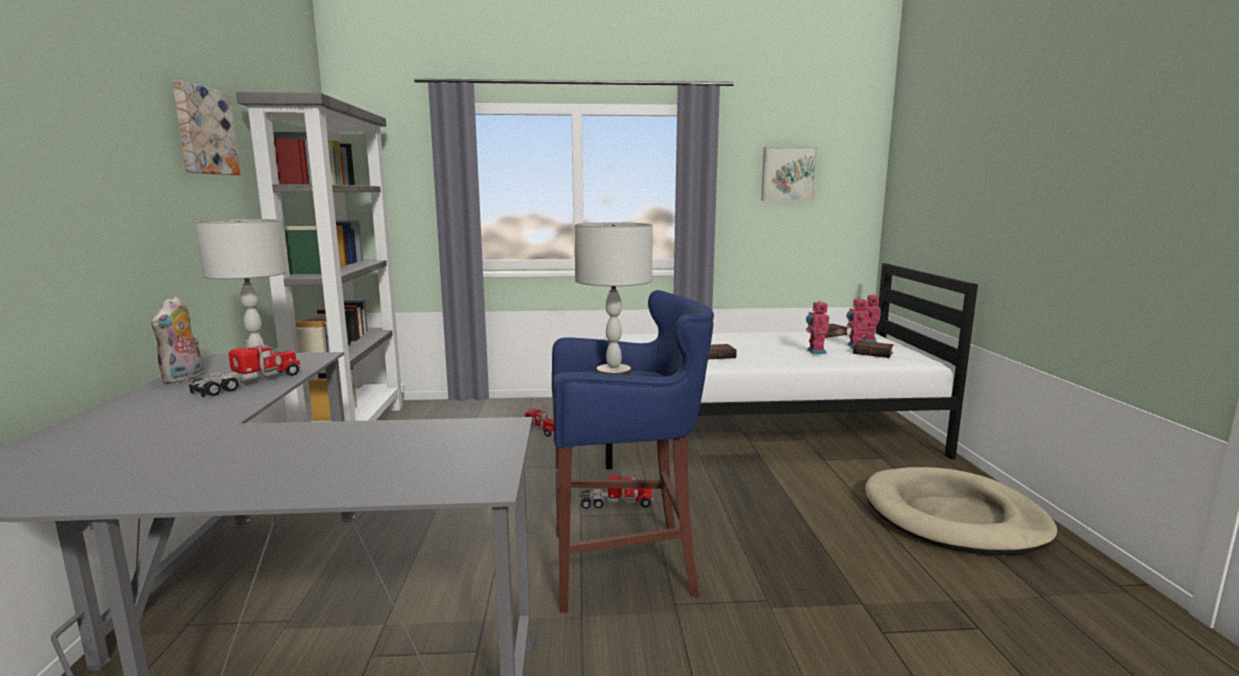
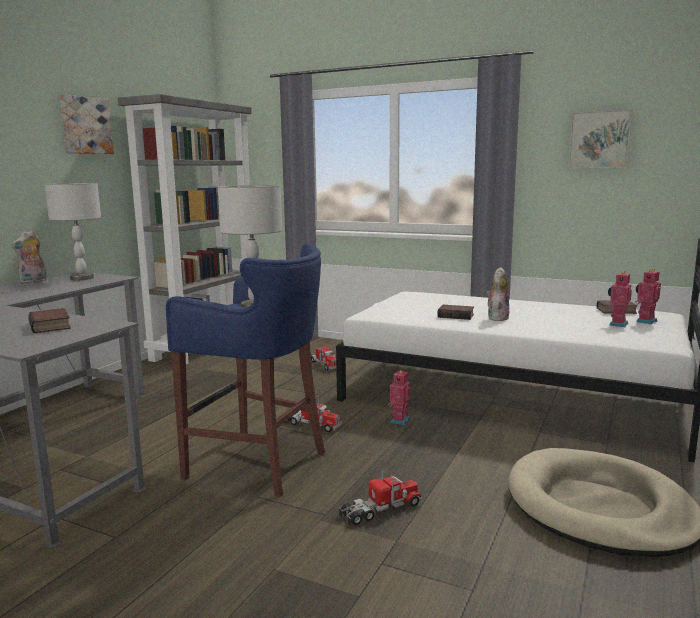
camera: 30 degrees right, 0 degrees up
toy truck [188,339,302,397] -> toy truck moved to [339,471,422,526]
toy robot [806,300,829,354] -> toy robot moved to [388,369,410,425]
book [853,341,894,358] -> book moved to [28,308,71,333]
none -> plush toy [486,267,509,321]

